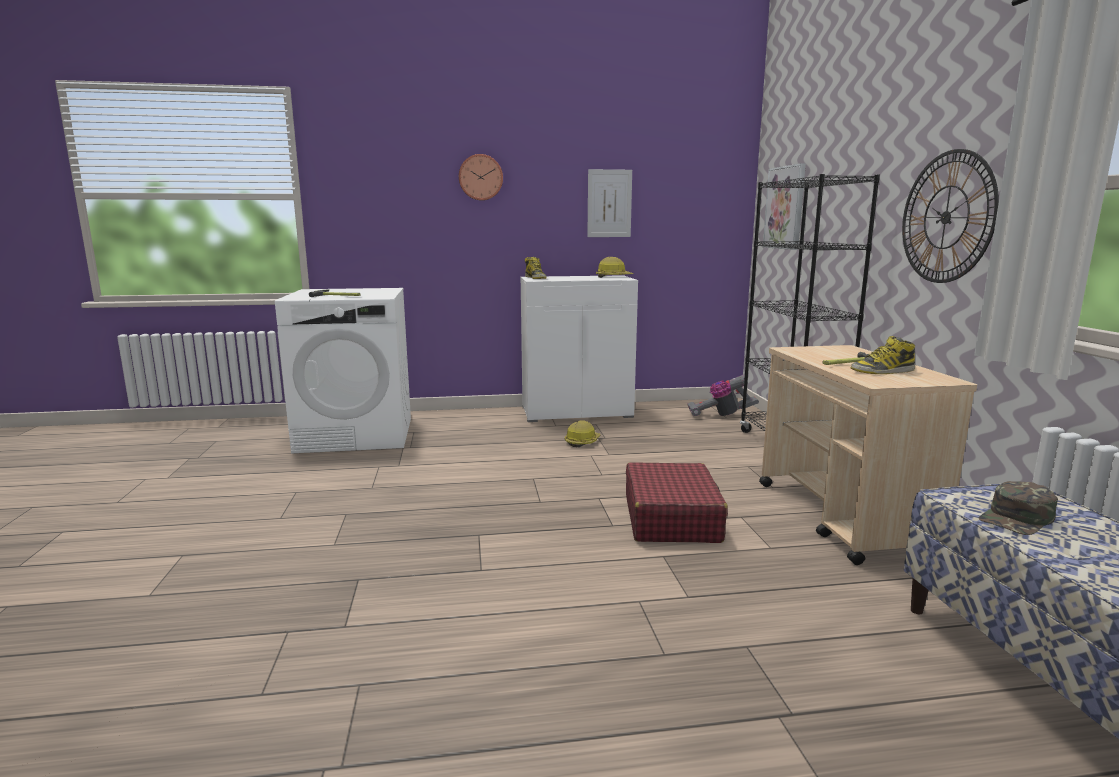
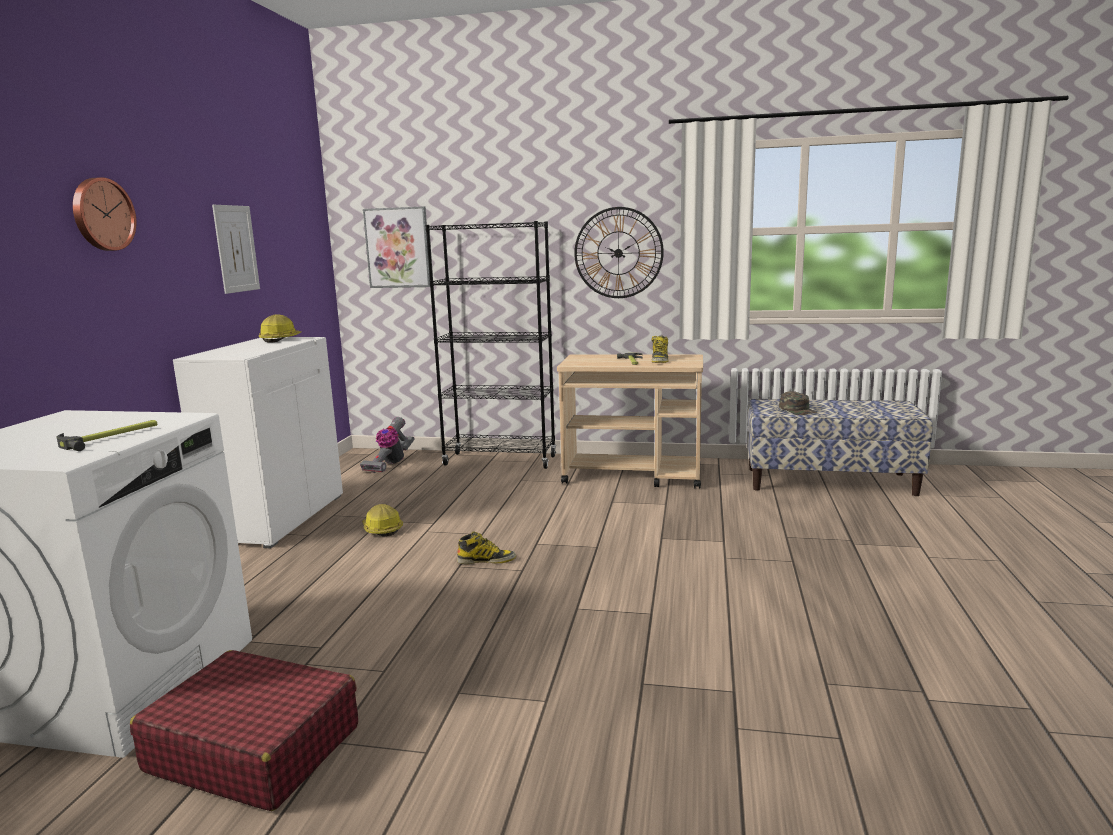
camera: 70 degrees left, 0 degrees up
boot [525,257,547,279] -> boot moved to [457,531,516,564]
red suitcase [626,462,728,543] -> red suitcase moved to [130,650,358,811]

